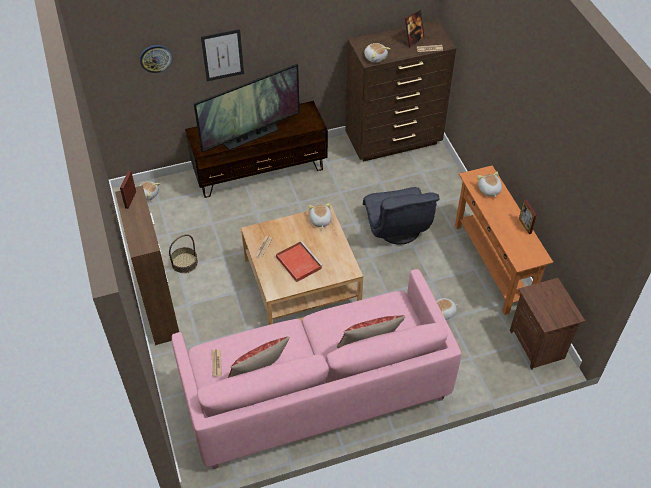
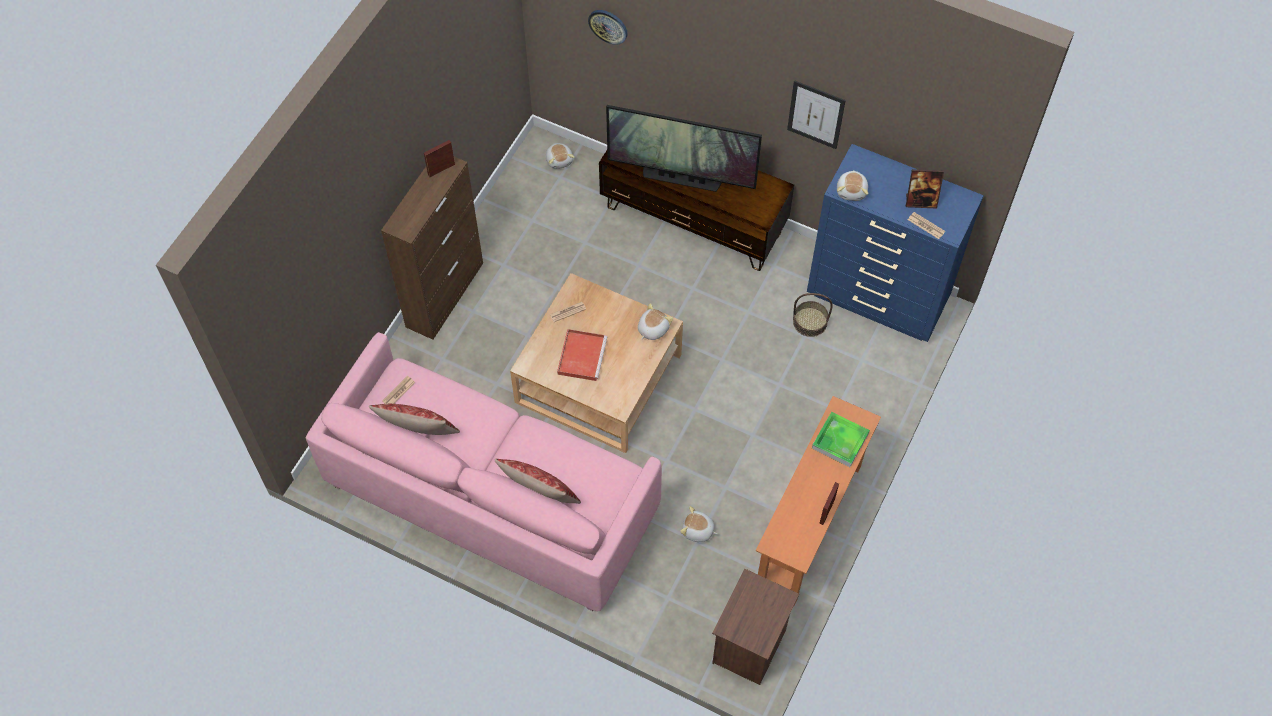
camera: 45 degrees right, 10 degrees up
basket [169,234,198,273] -> basket moved to [793,293,833,337]
picture [201,29,244,81] -> picture moved to [787,80,846,149]
brown dresser [345,20,456,162] -> blue dresser [807,144,984,342]
grey armchair [363,187,440,245] -> none
plush toy [477,172,502,197] -> tray [812,412,870,467]

